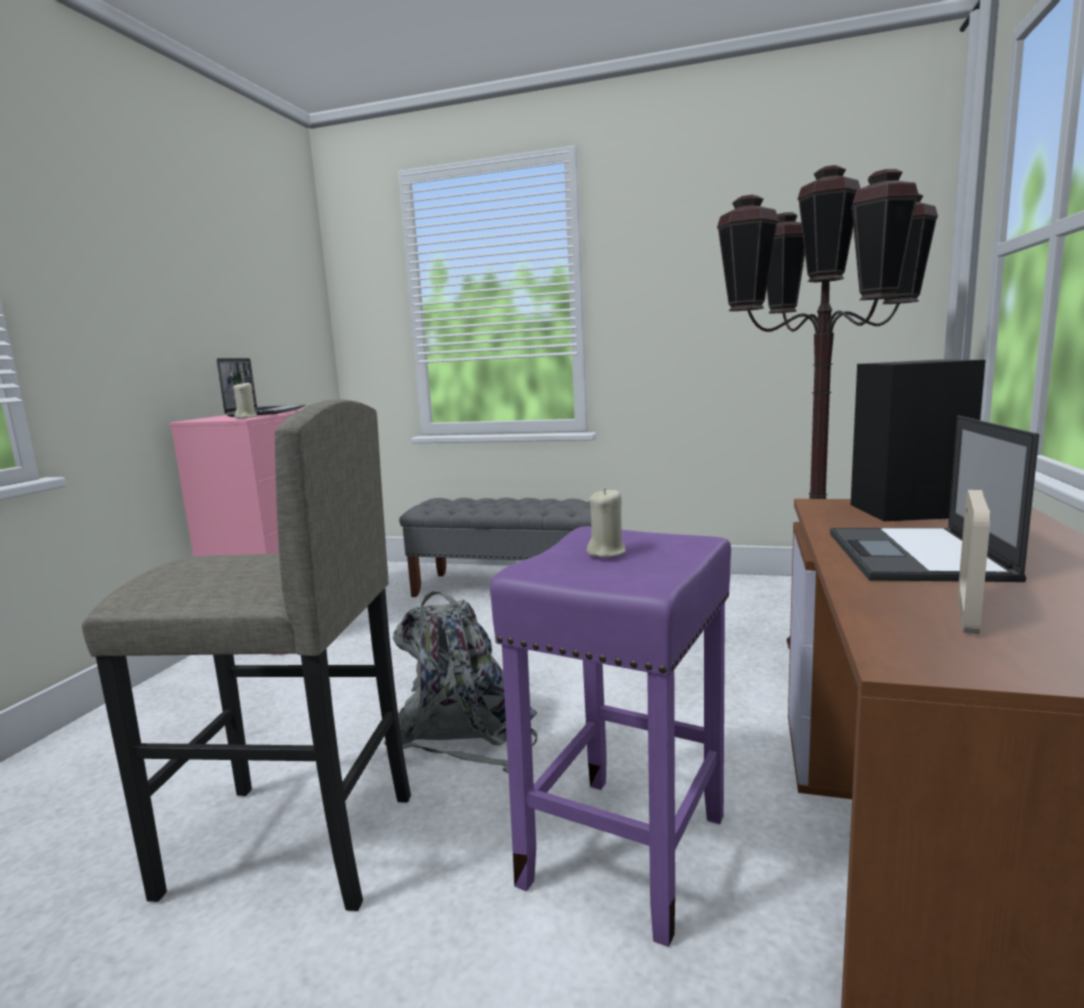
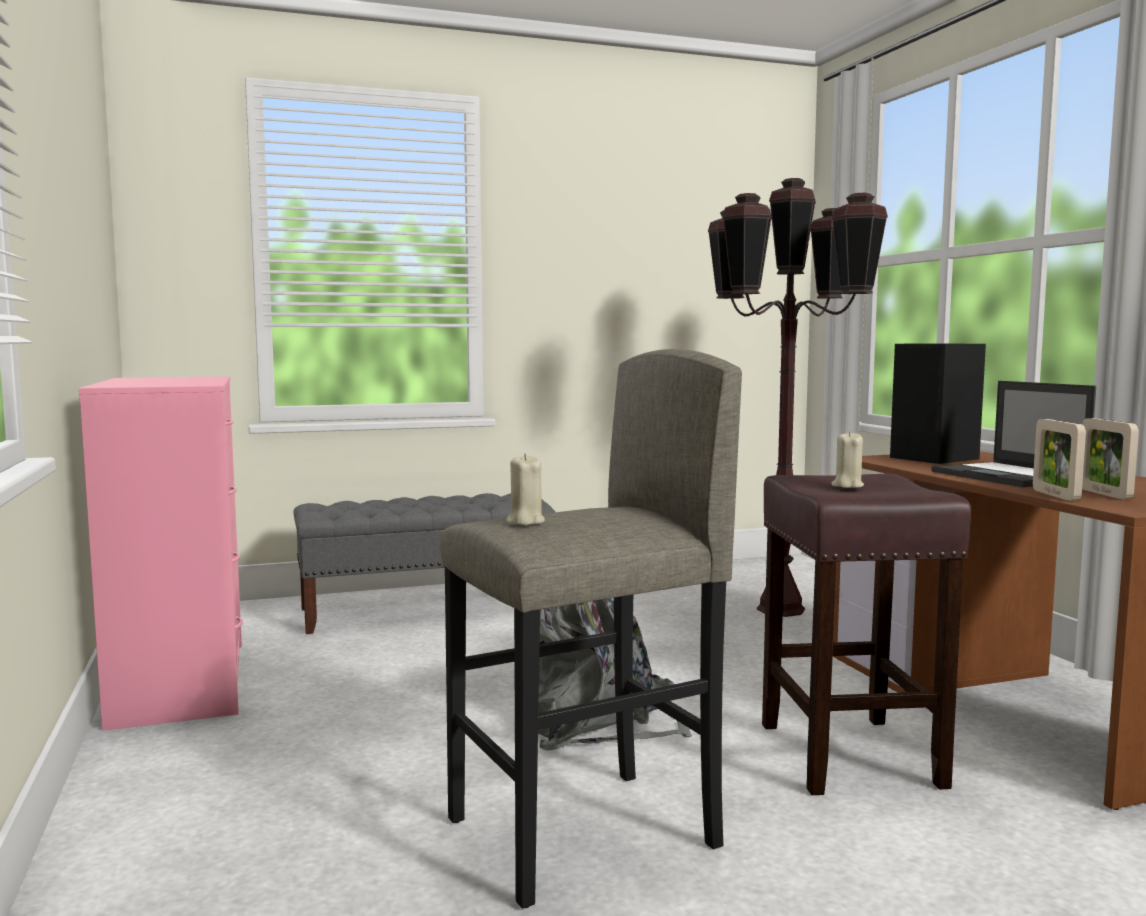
camera: 35 degrees left, 5 degrees down
laptop [217,358,306,417] -> none
beige candle [233,381,257,418] -> beige candle moved to [506,454,545,525]
purple stool [490,526,731,947] -> brown stool [762,474,971,795]
none -> picture frame [1033,419,1086,501]

